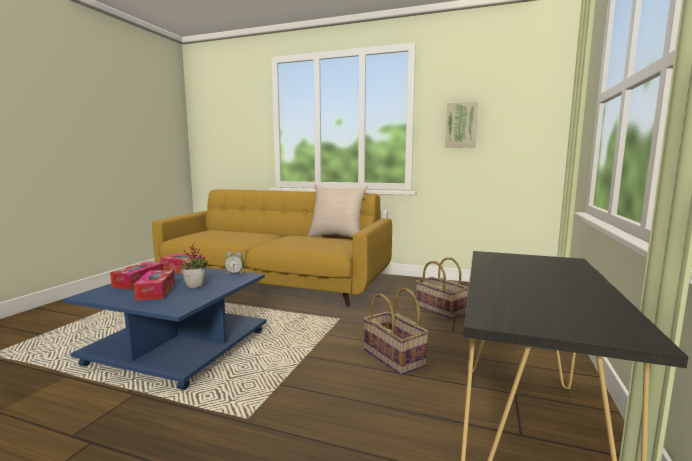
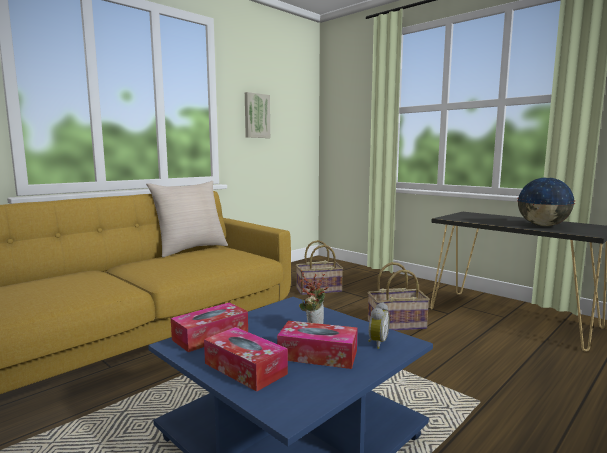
camera: 65 degrees left, 0 degrees up
alarm clock [225,252,244,275] -> alarm clock moved to [368,302,390,349]
none -> globe [517,177,575,226]

